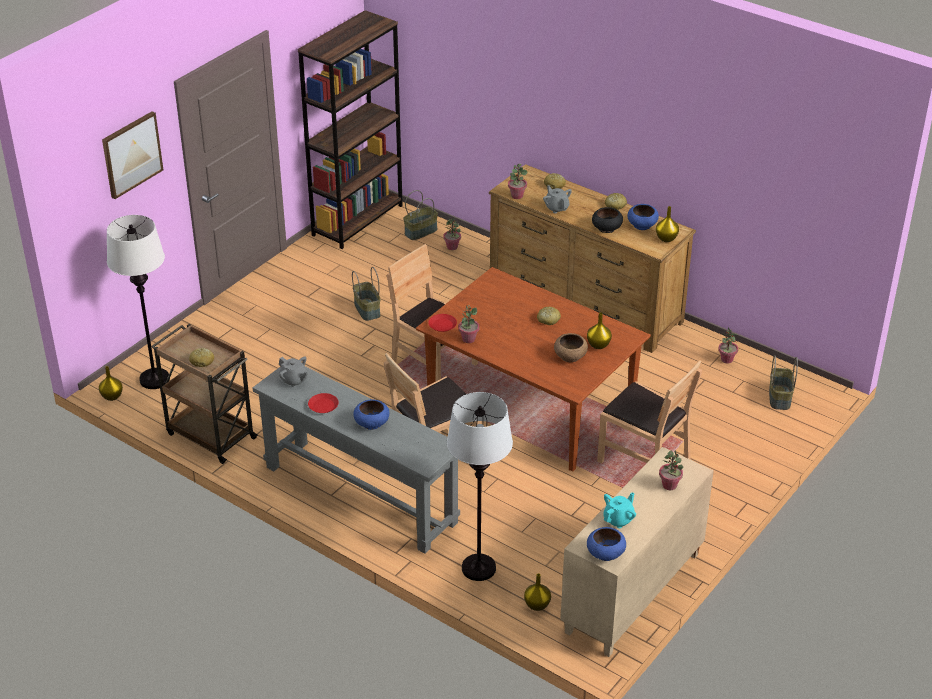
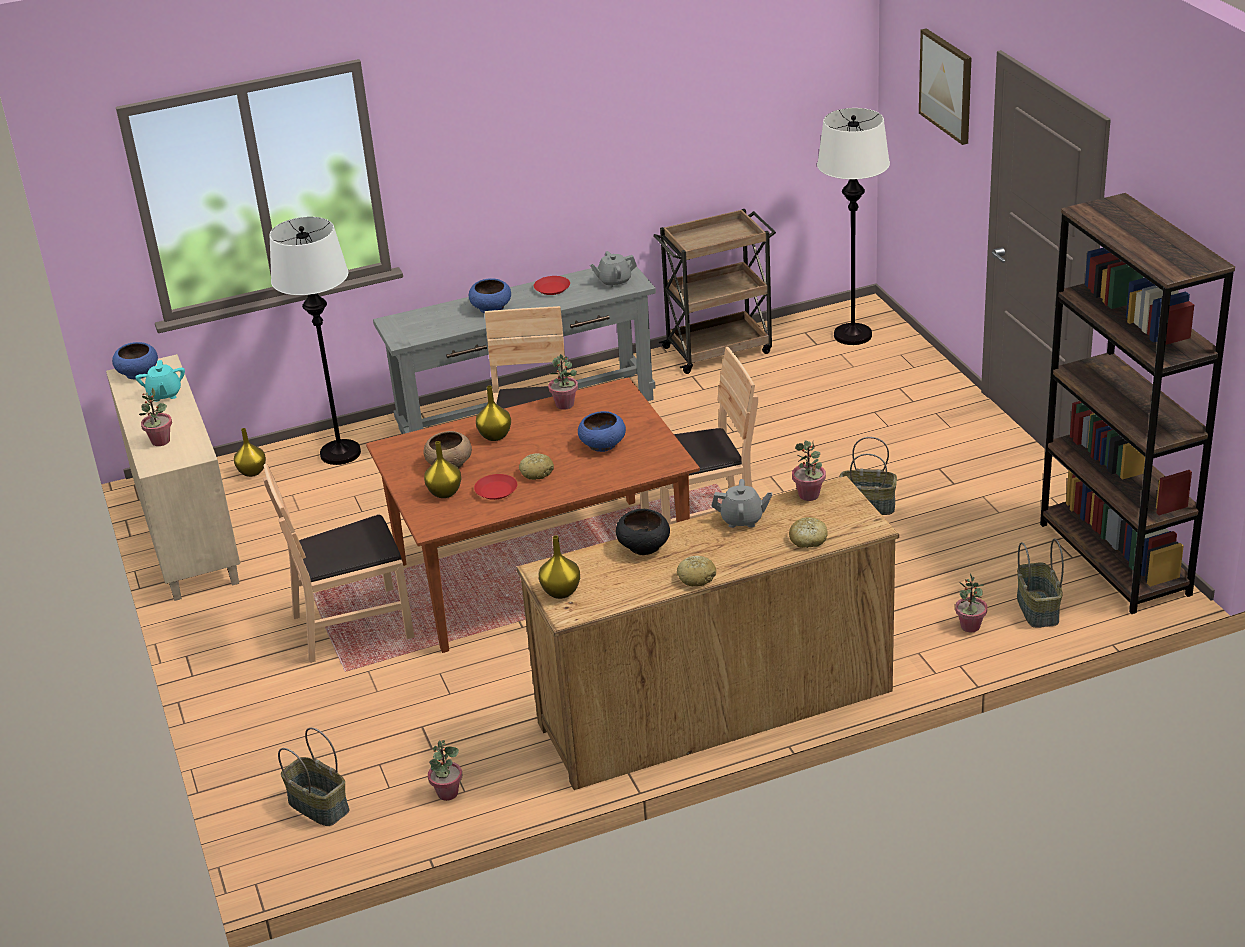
camera: 125 degrees right, 5 degrees down
yellow vase [99,366,123,401] -> yellow vase moved to [476,386,511,441]
bread [189,348,214,367] -> none
red plate [428,314,457,332] -> red plate moved to [474,474,517,500]
blue bowl [627,204,659,230] -> blue bowl moved to [578,411,626,452]

